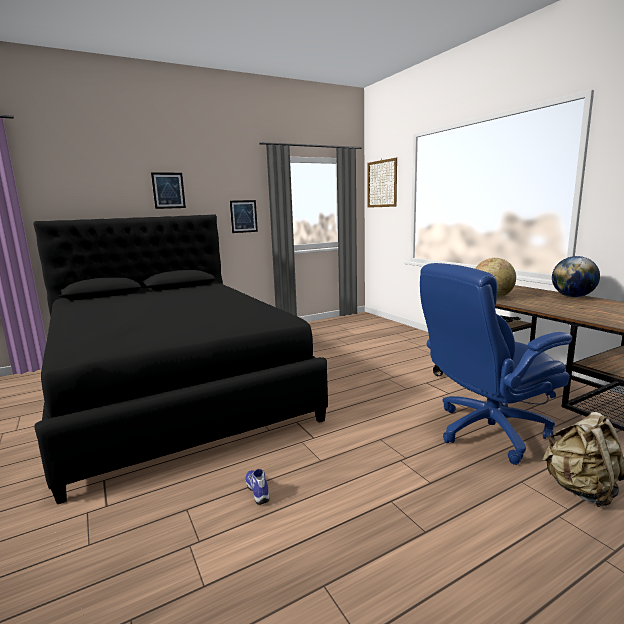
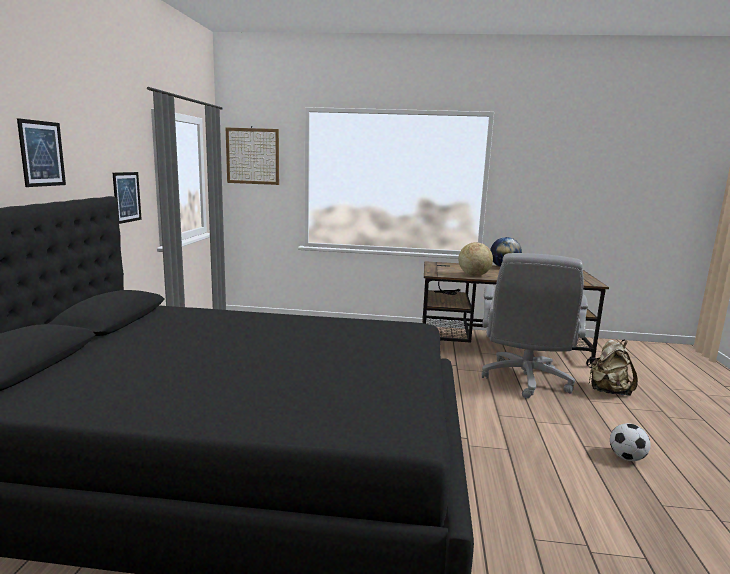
camera: 55 degrees left, 0 degrees up
shoe [245,469,269,505] -> none
blue office chair [420,263,572,465] -> grey office chair [482,253,588,398]
none -> football [610,423,651,461]

